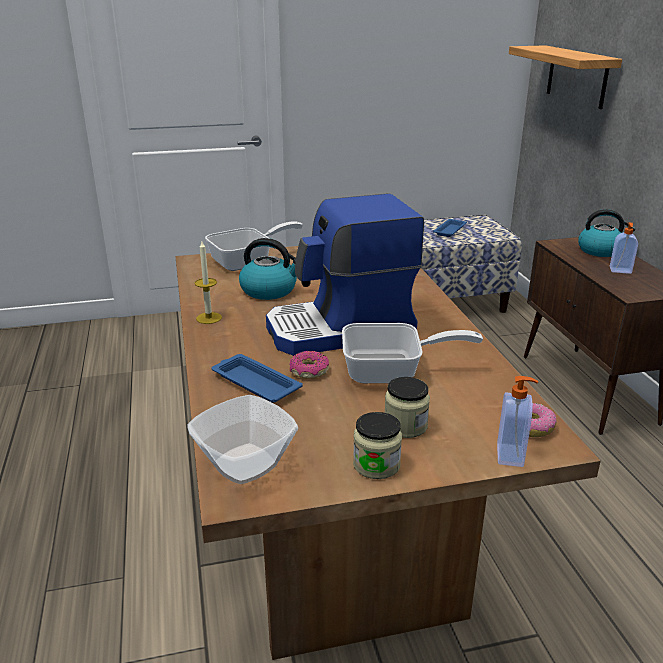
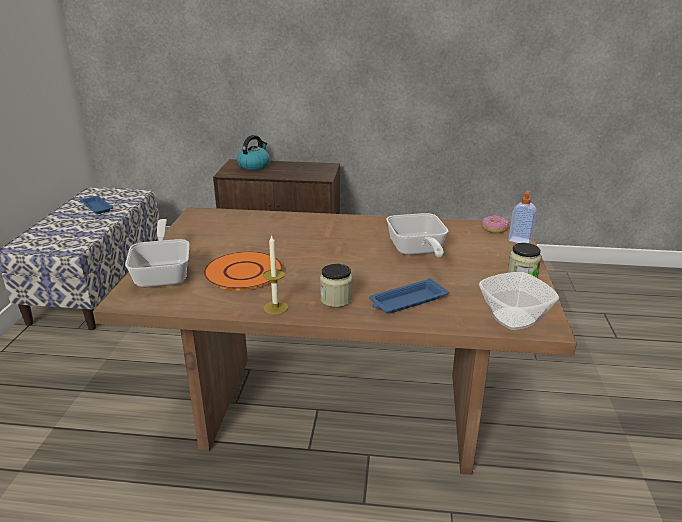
camera: 70 degrees left, 0 degrees up
kettle [239,238,297,300] -> orange plate [204,251,283,290]
coffee machine [266,193,424,356] -> none
donut [289,351,329,379] -> none
frying pan [342,323,483,383] -> frying pan turned 150 degrees clockwise [386,213,448,257]
jar [385,377,430,438] -> jar moved to [320,264,352,307]
shelf [509,45,622,109] -> none
soap dispenser [610,223,638,274] -> none

